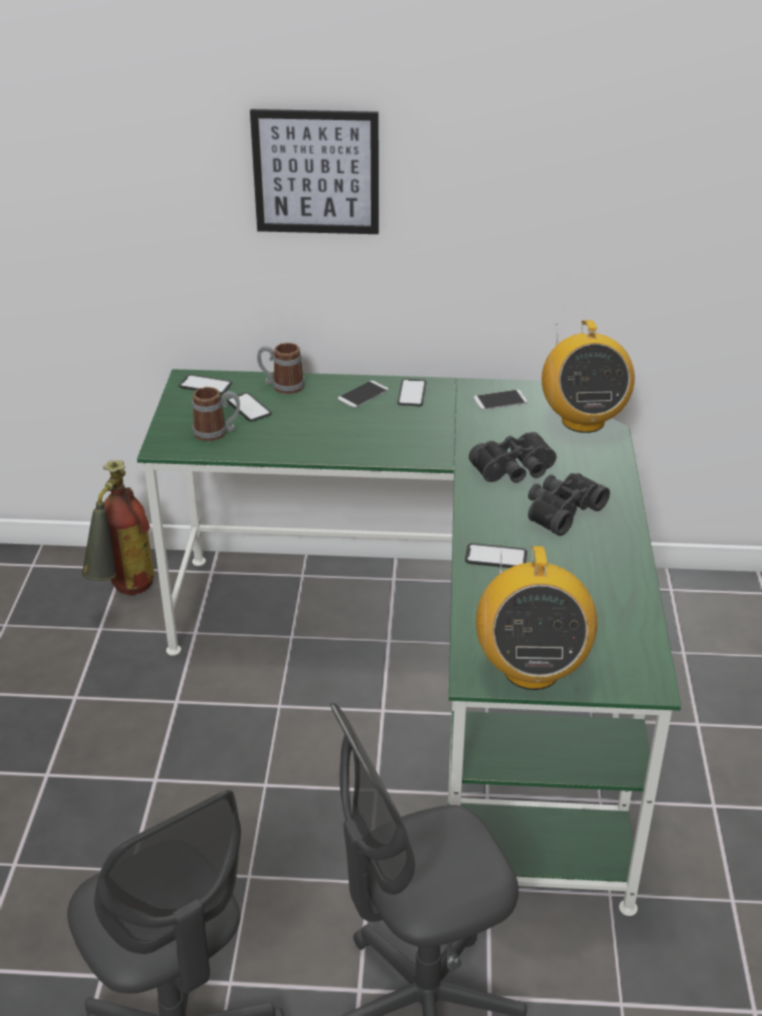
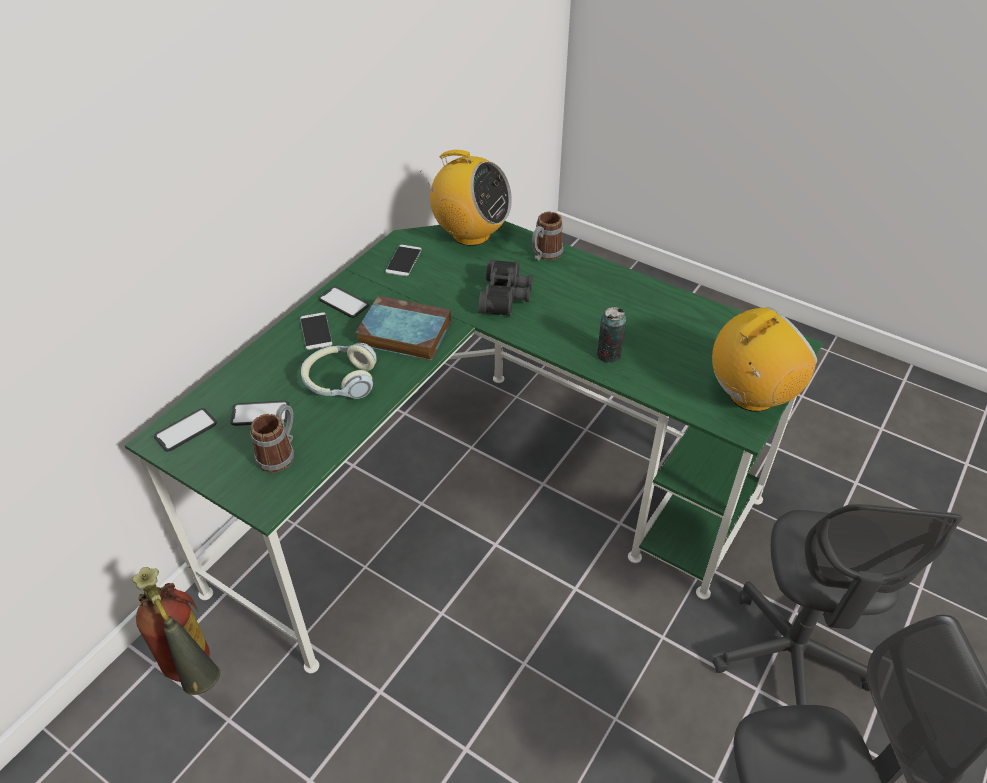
camera: 60 degrees left, 10 degrees up
picture [250,109,379,234] -> none
mug [257,343,305,394] -> mug moved to [532,212,563,261]
phone [465,543,527,568] -> can [596,307,626,363]
radio [476,545,597,690] -> radio turned 60 degrees counterclockwise [712,307,817,412]
black binoculars [528,473,610,536] -> none
none -> headphones [301,343,377,399]
none -> book [356,296,451,360]

